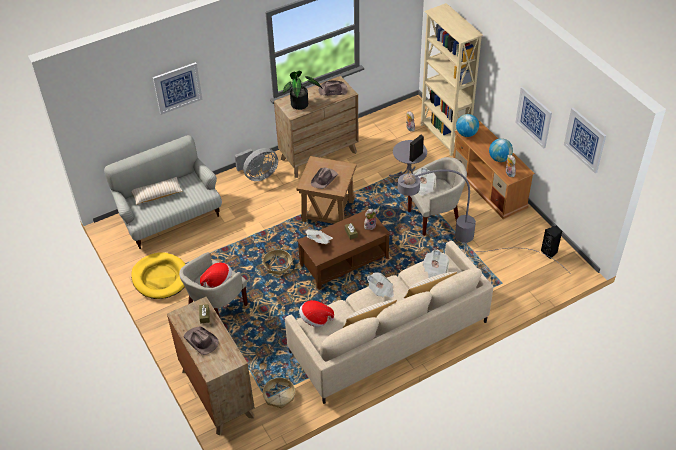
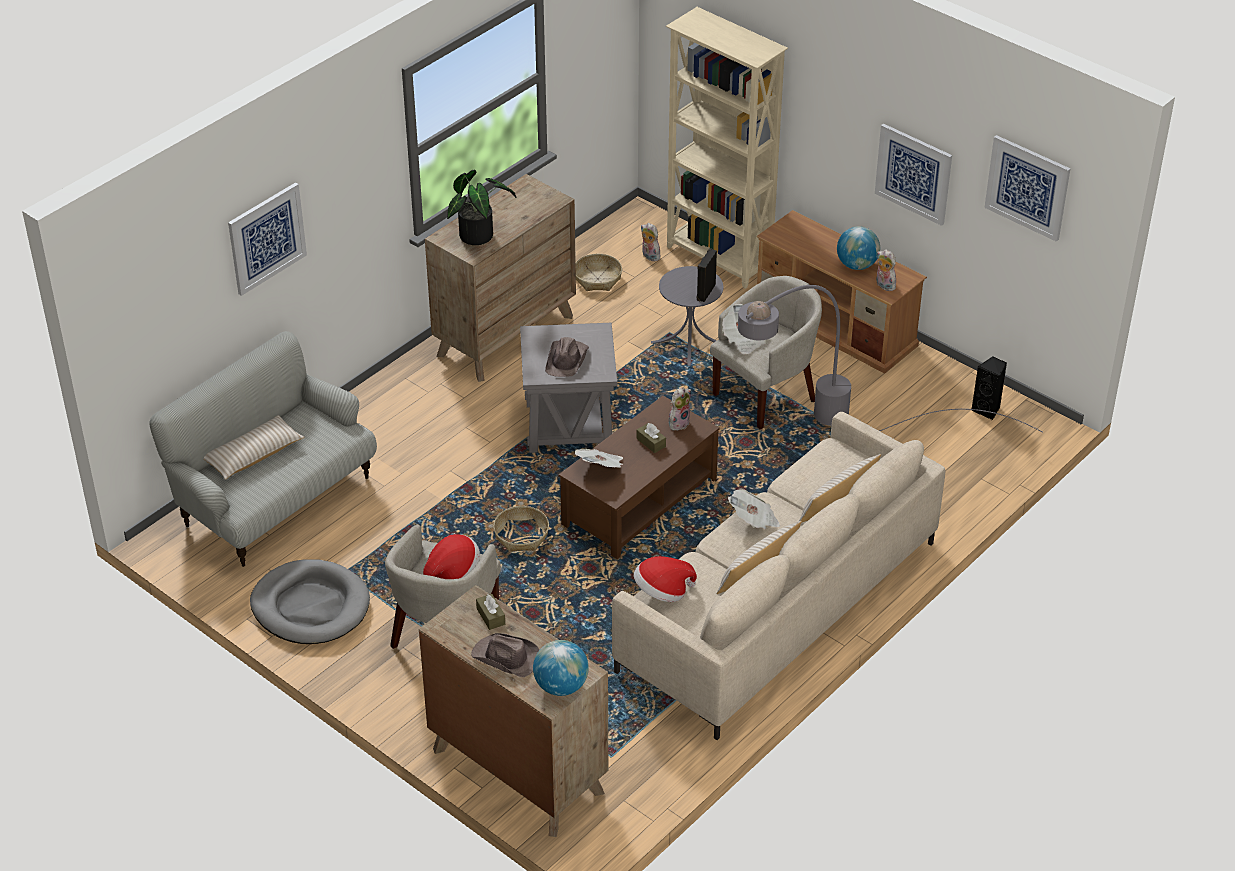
camera: 20 degrees left, 5 degrees down
yellow dog bed [131,252,186,299] -> grey dog bed [250,559,370,644]
grey fan [235,148,278,181] -> none
basket [263,378,295,409] -> basket moved to [576,254,622,291]
brown side table [296,156,357,224] -> grey side table [520,323,617,453]
brown hat [318,80,348,96] -> none
newspaper [423,250,450,278] -> none
globe [456,114,479,137] -> globe moved to [533,640,589,696]

